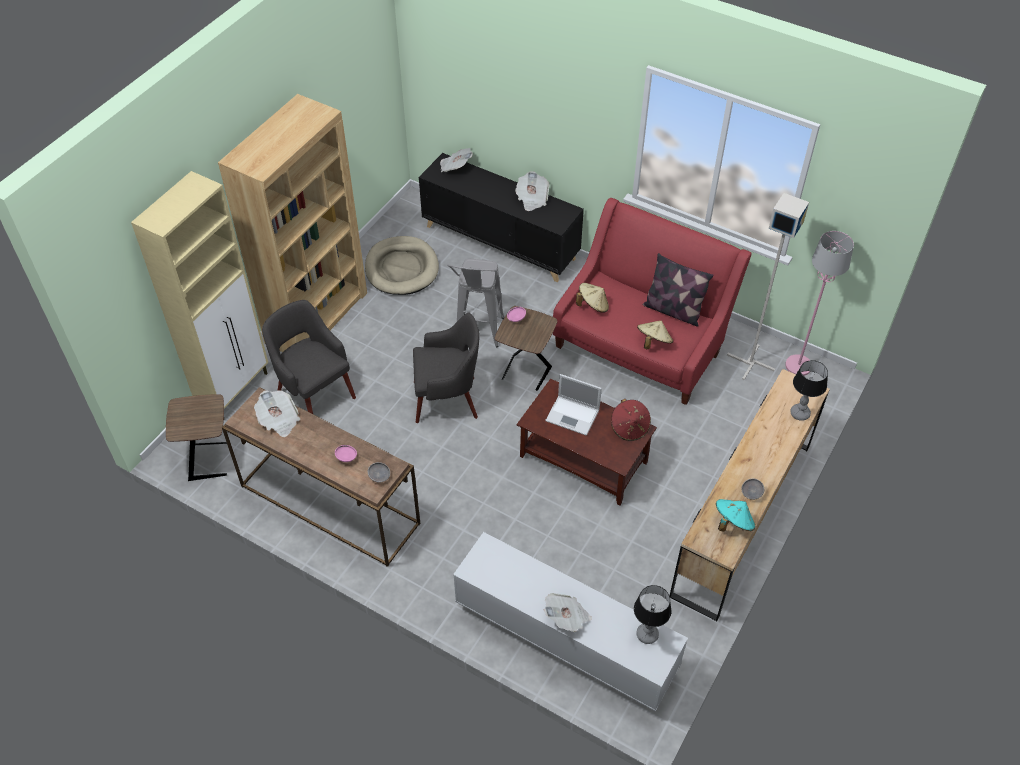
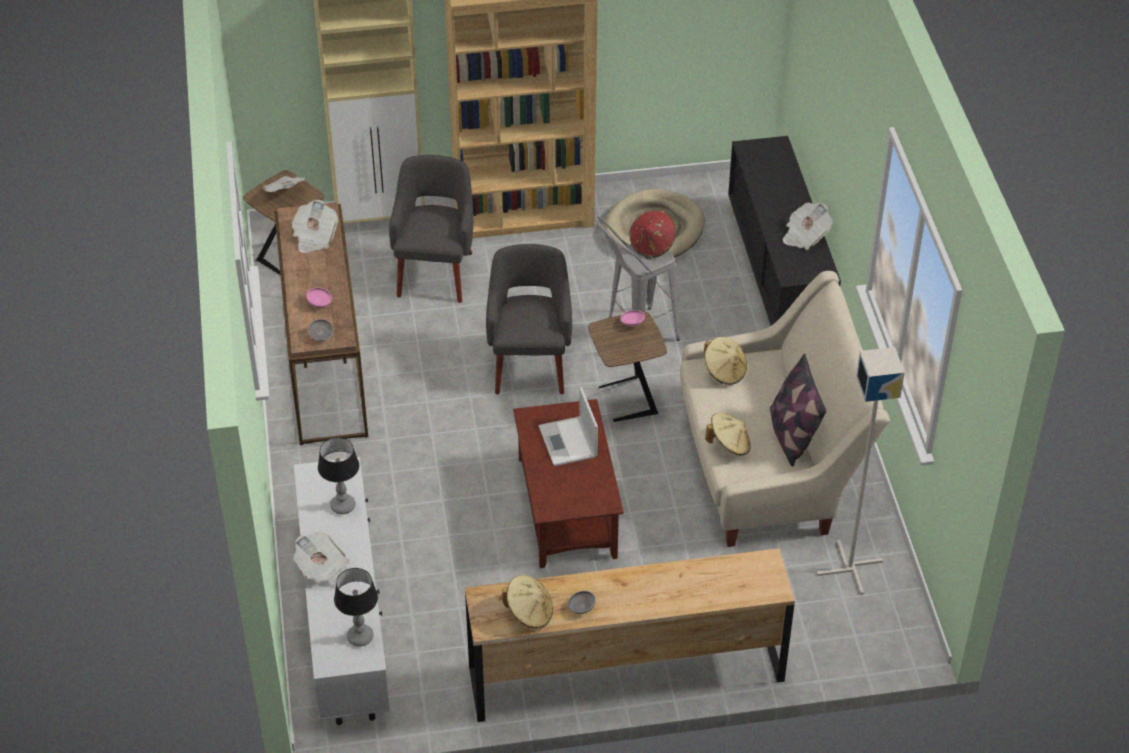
camera: 50 degrees right, 5 degrees down
grey armchair [413,313,480,423] -> grey armchair turned 135 degrees counterclockwise [486,244,572,395]
newspaper [440,148,473,172] -> newspaper moved to [263,176,305,192]
red sofa [553,198,752,405] -> beige sofa [680,271,890,547]
red hat [611,399,651,441] -> red hat moved to [629,210,676,258]
turquoise hat [716,499,755,531] -> beige hat [502,575,553,629]
pink floor lamp [785,231,854,376] -> none
table lamp [790,360,828,421] -> table lamp moved to [318,437,359,514]

